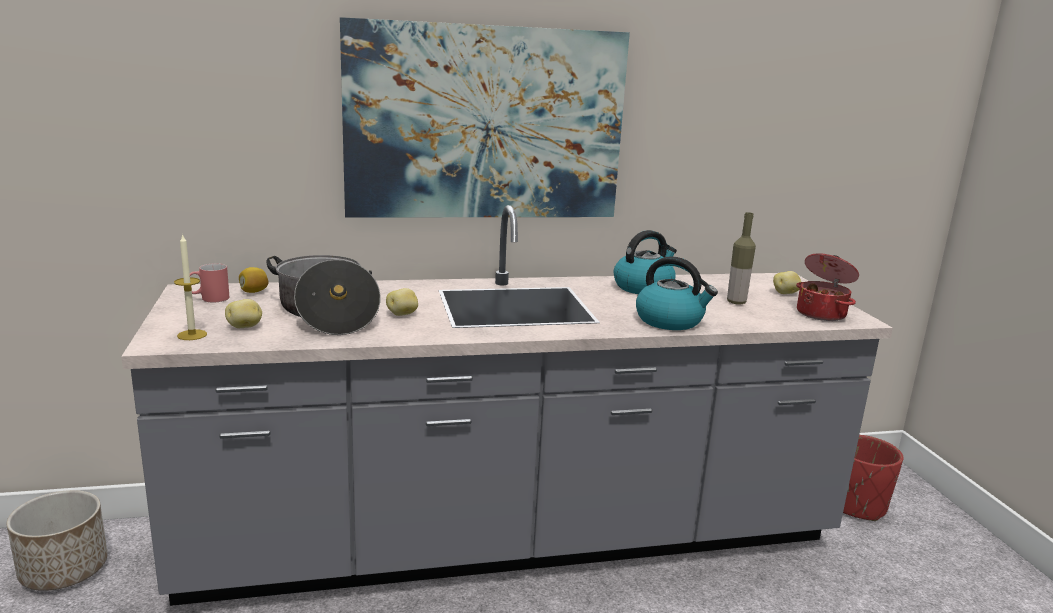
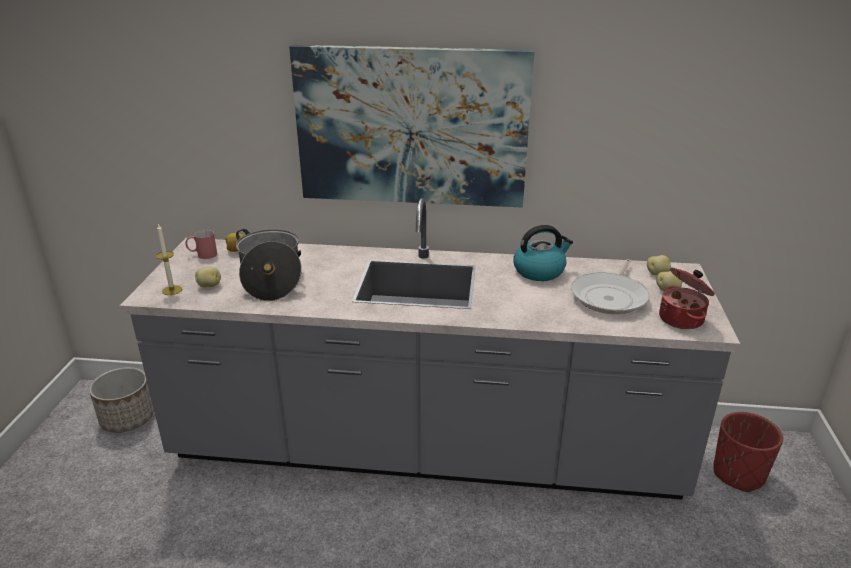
camera: 20 degrees right, 10 degrees up
potato [386,288,418,316] -> potato moved to [647,255,671,275]
kettle [636,256,718,330] -> none
bottle [727,212,756,304] -> frying pan [571,259,650,315]

